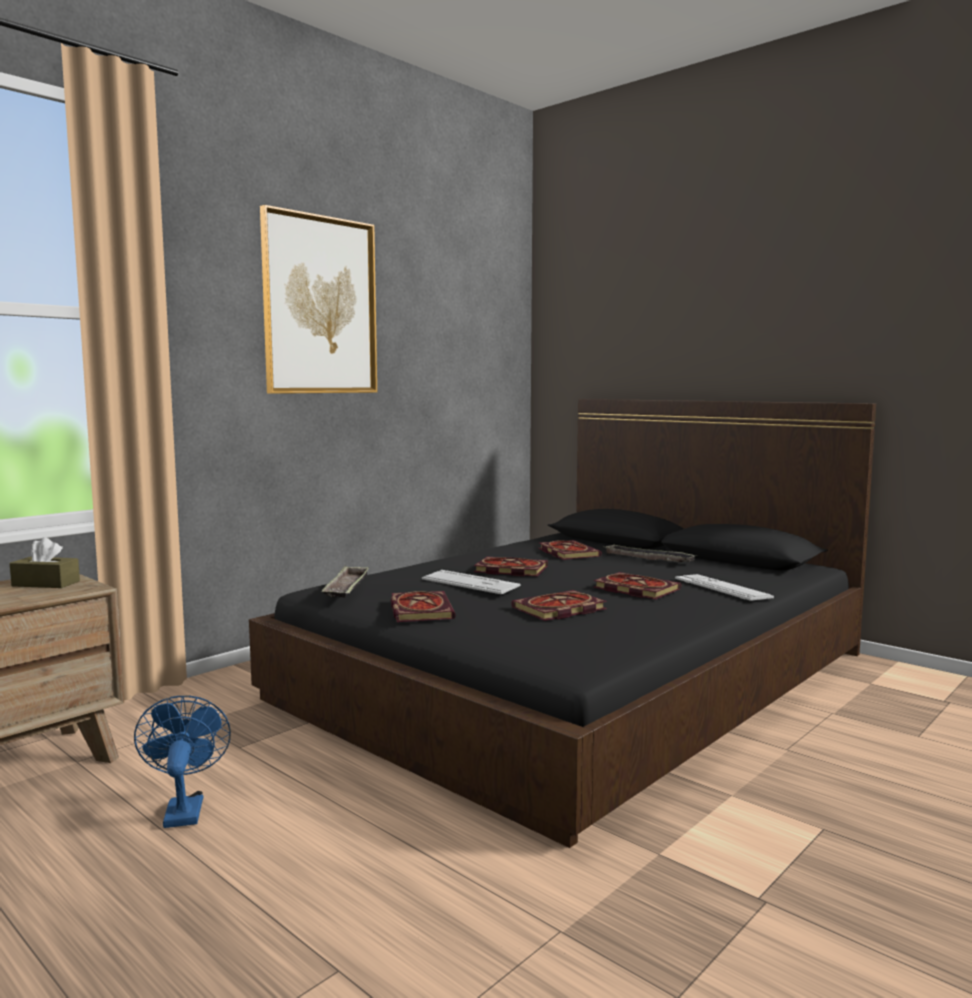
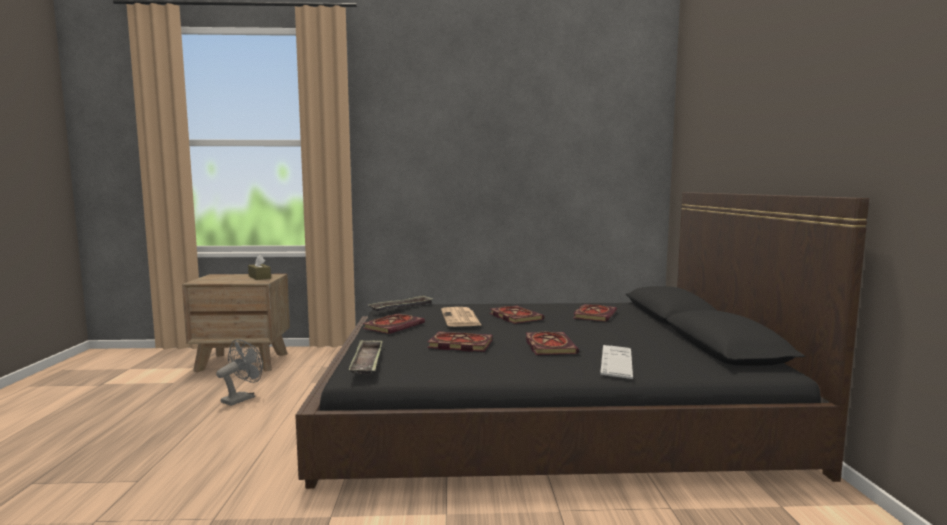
camera: 45 degrees right, 0 degrees up
blue fan [134,695,231,828] -> grey fan [216,339,263,406]
picture [260,205,377,394] -> none
keyboard [422,570,521,594] -> newspaper [441,307,482,327]
tray [603,545,696,562] -> tray moved to [349,340,383,375]

